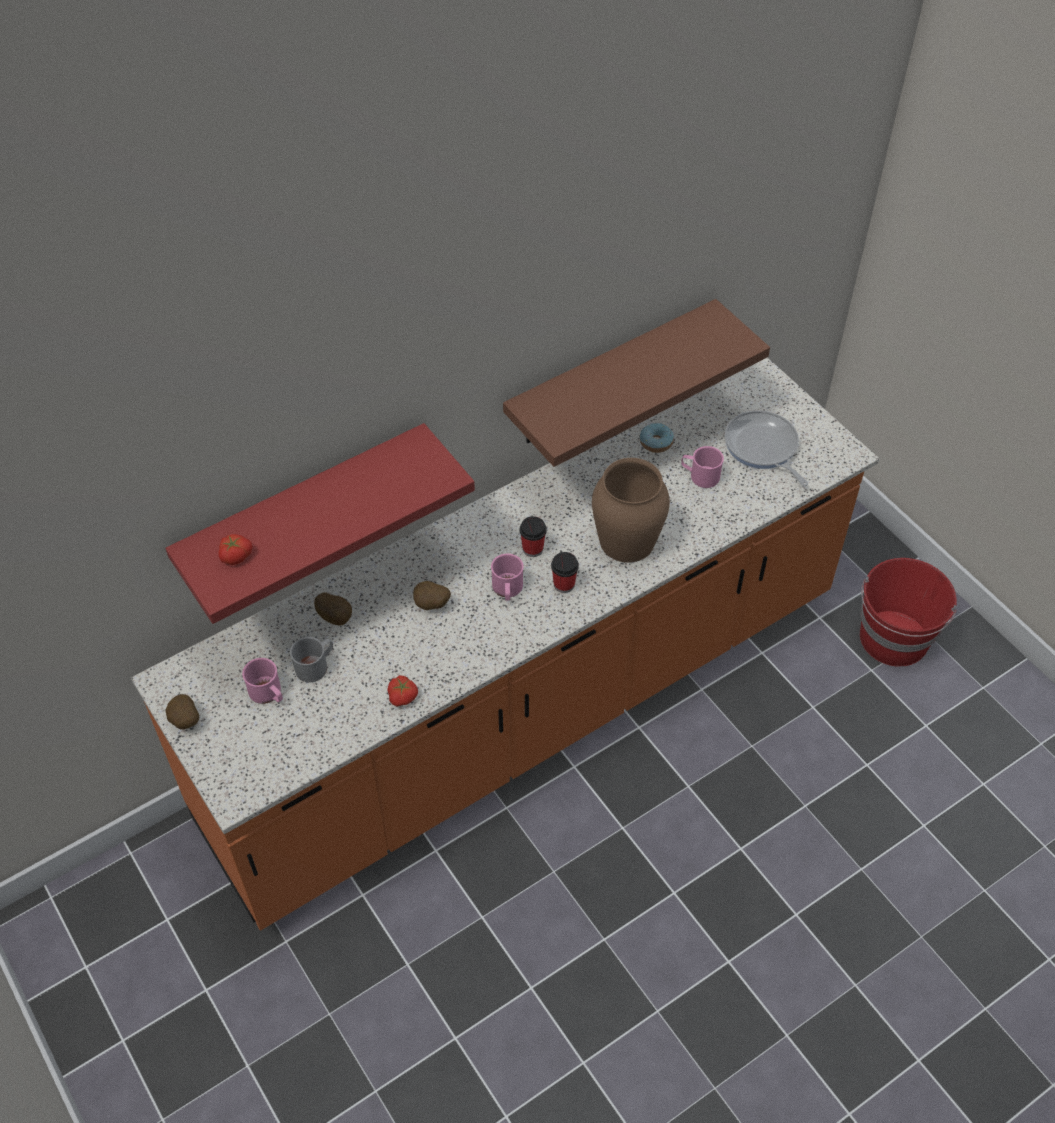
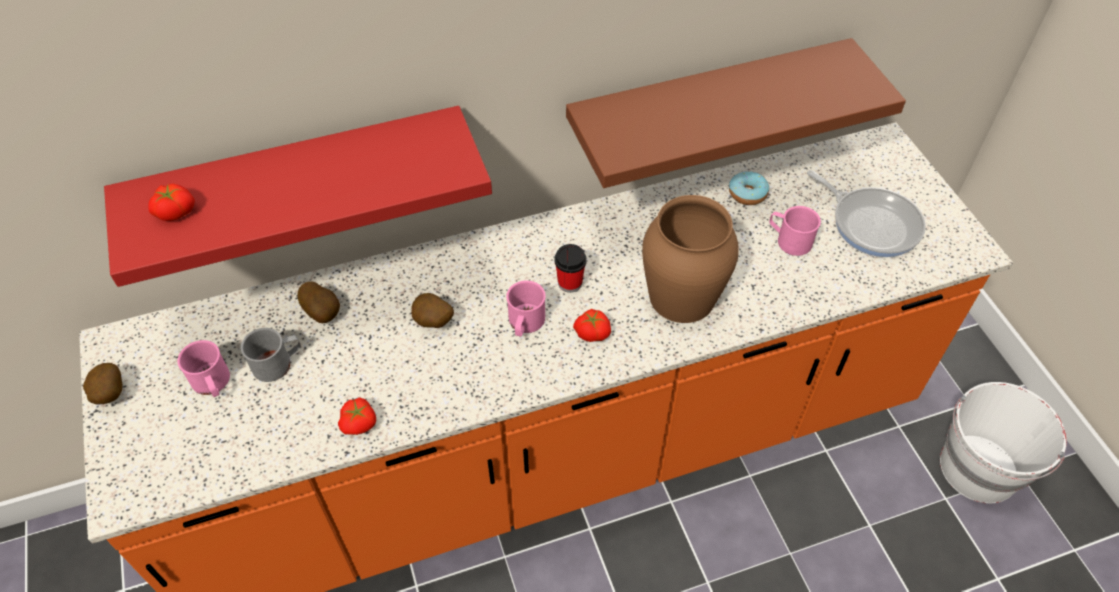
camera: 15 degrees right, 0 degrees up
cup [551,552,579,593] -> tomato [573,309,611,342]
frying pan [725,410,808,486] -> frying pan turned 150 degrees clockwise [807,170,926,257]
red bucket [860,558,957,667] -> white bucket [940,382,1067,503]

